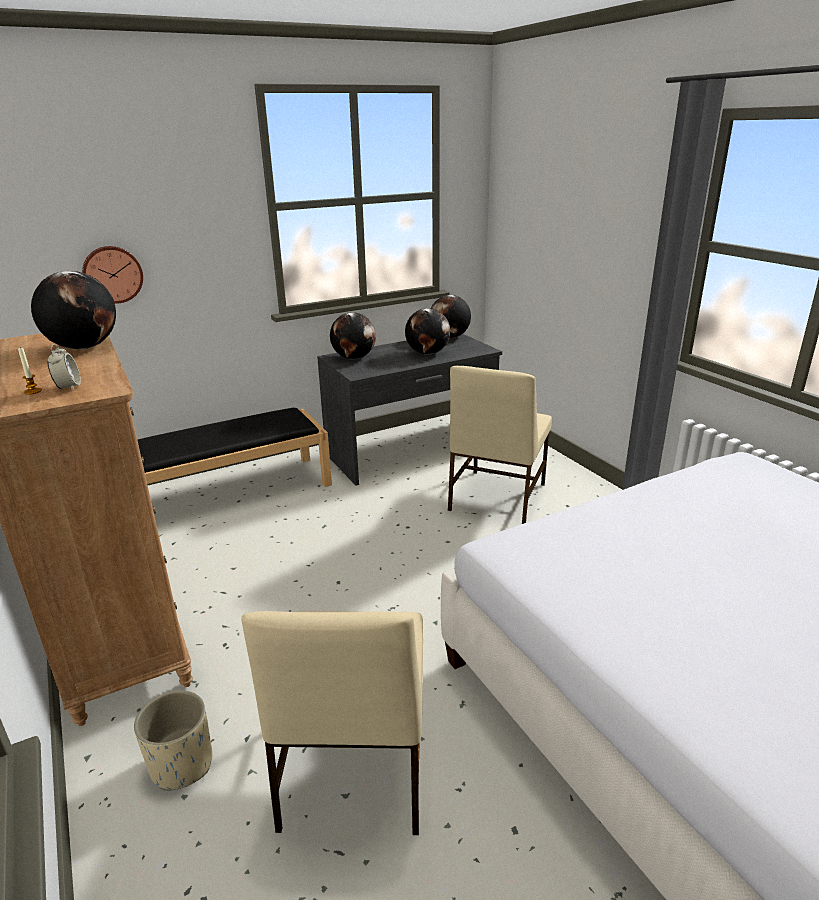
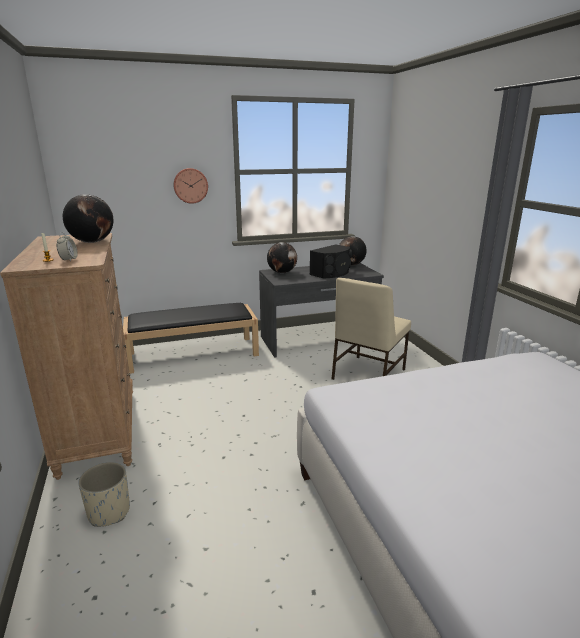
camera: 10 degrees right, 5 degrees down
wall clock [82,246,143,304] -> wall clock moved to [173,168,208,203]
beige chair [241,611,423,835] -> none
globe [405,308,450,355] -> black speaker [310,244,352,278]

